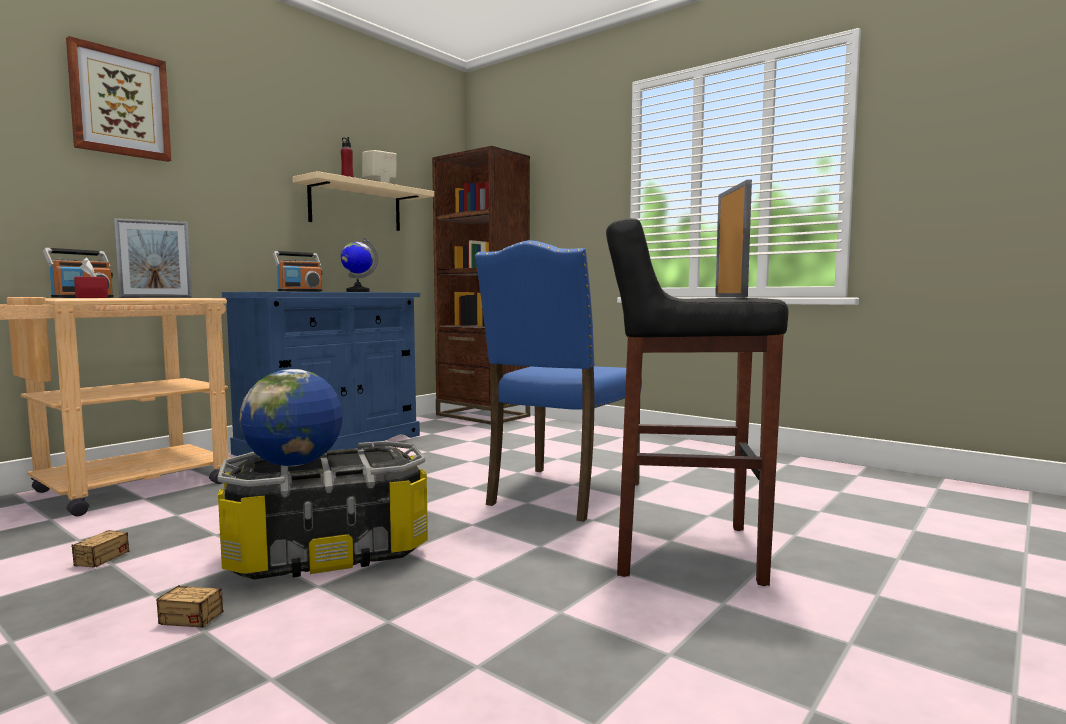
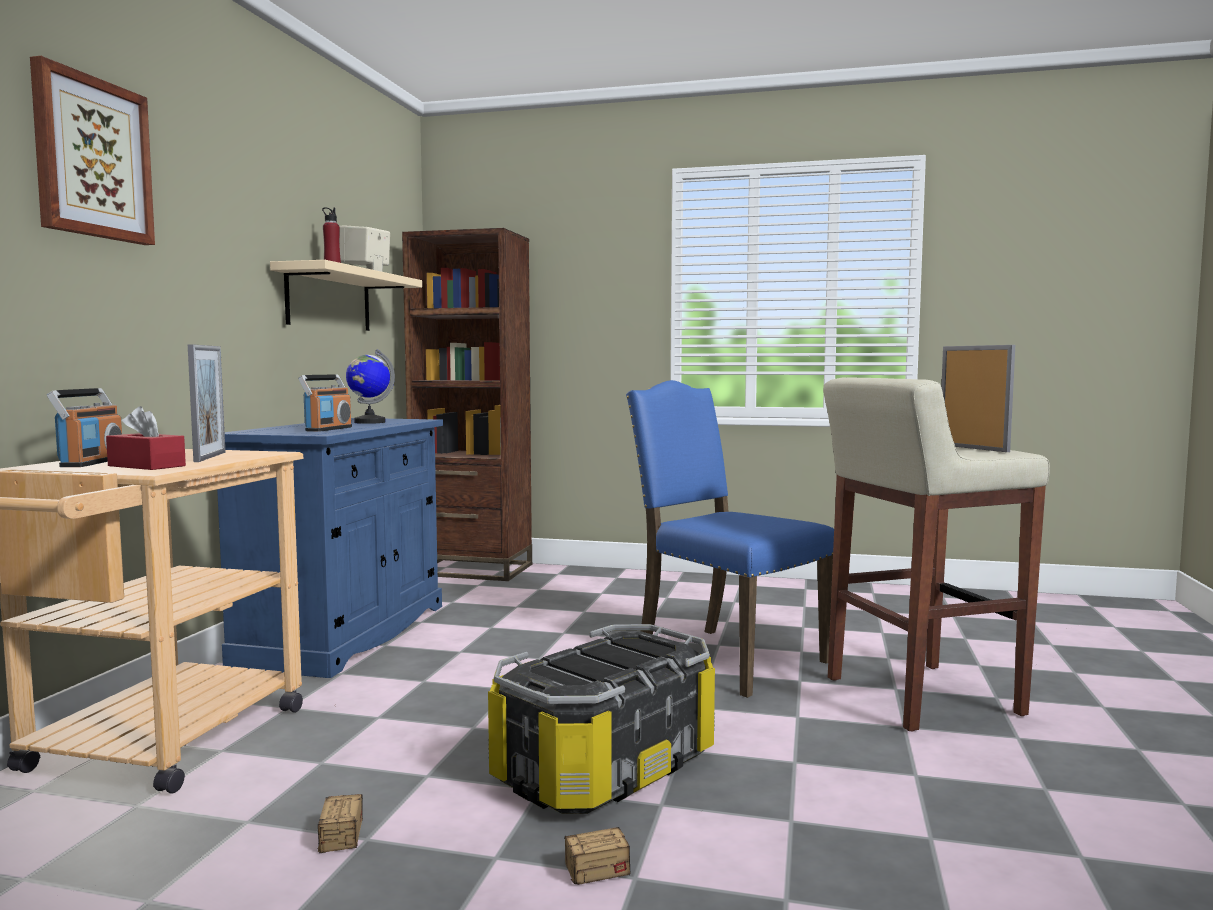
camera: 25 degrees left, 0 degrees up
picture frame [114,218,192,298] -> picture frame turned 45 degrees counterclockwise [188,344,226,462]
globe [239,369,343,466] -> none
blue chair [475,240,642,522] -> blue chair turned 135 degrees clockwise [626,380,834,698]
black stool [606,218,788,586] -> beige stool [823,377,1050,731]

